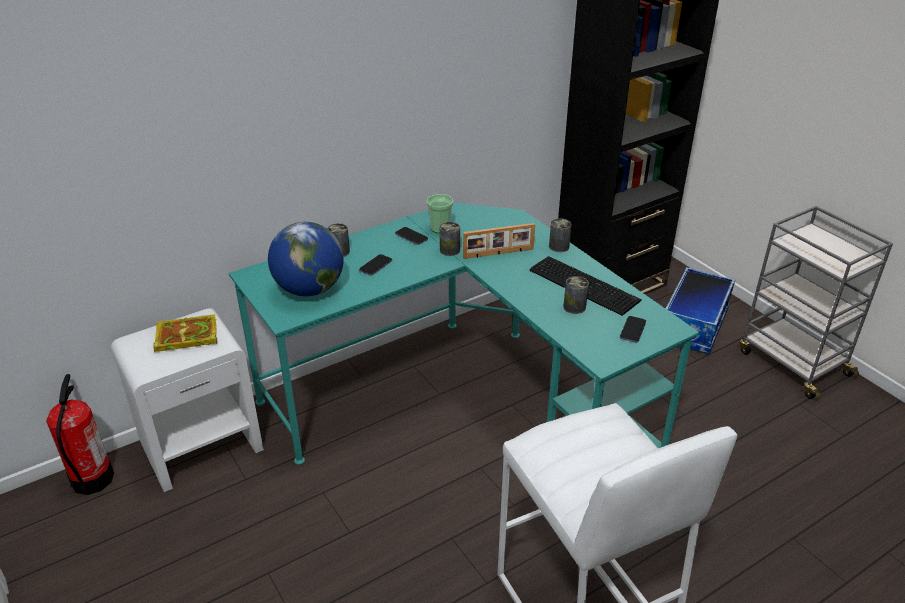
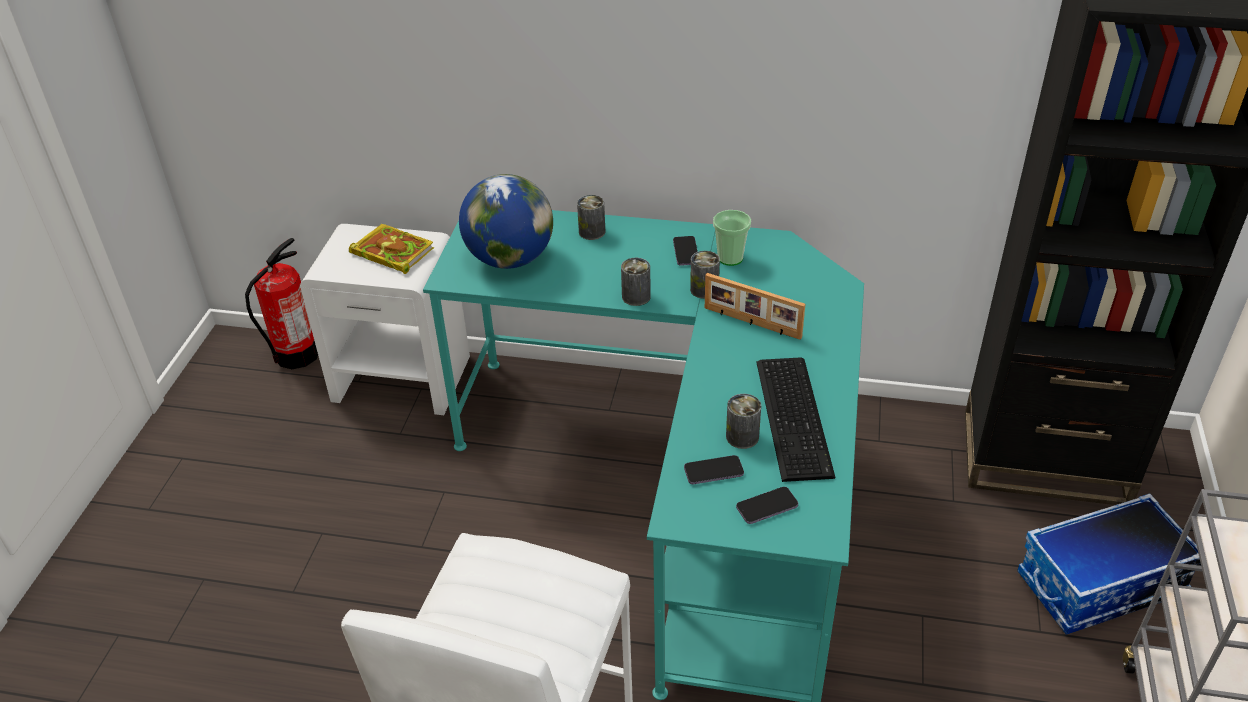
camera: 45 degrees right, 5 degrees up
phone [359,254,392,276] -> phone moved to [684,455,744,484]
can [549,218,572,252] -> can moved to [621,258,651,306]

